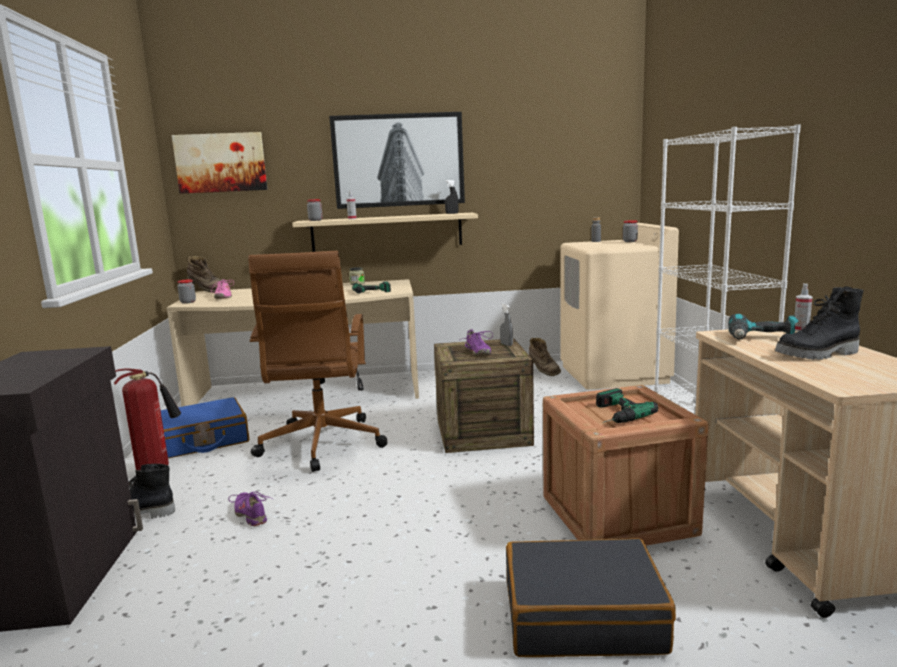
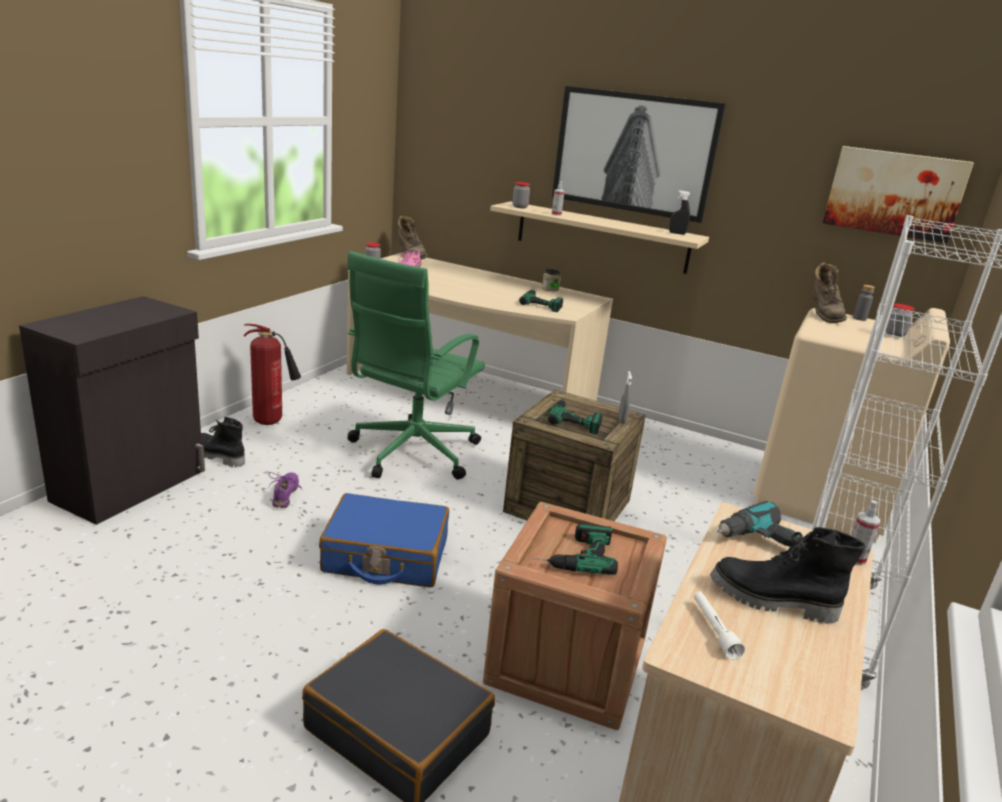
camera: 30 degrees right, 10 degrees up
blue suitcase [160,397,249,458] -> blue suitcase moved to [319,493,449,587]
picture [172,132,267,194] -> picture moved to [823,146,974,243]
brown office chair [248,251,387,472] -> green office chair [347,251,485,480]
purple shoe [460,329,493,355] -> power drill [548,398,602,434]
brown boot [529,337,561,376] -> brown boot moved to [813,263,847,323]
none -> white flashlight [694,592,745,660]

